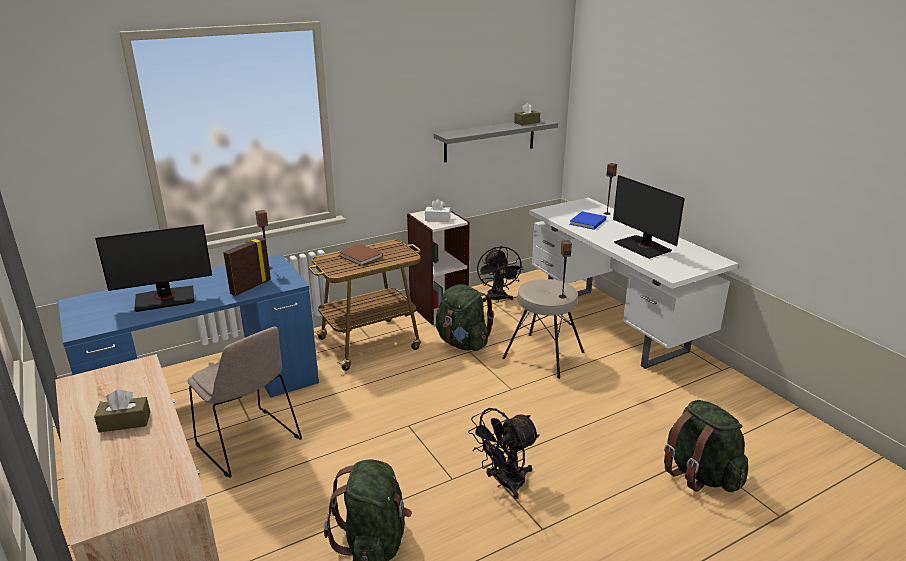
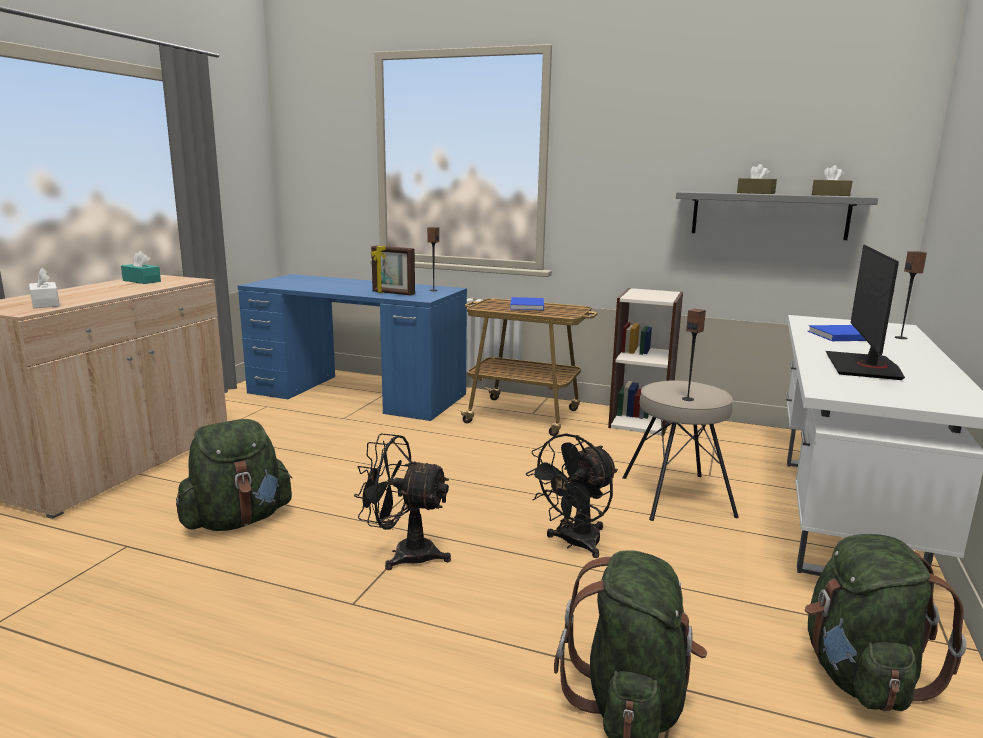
camera: 50 degrees right, 10 degrees down
brown tissue box [94,389,150,432] -> brown tissue box moved to [737,164,777,194]
monitor [95,224,212,312] -> none
beige chair [188,327,302,478] -> none
picture frame [223,237,271,296] -> picture frame turned 150 degrees counterclockwise [371,246,415,295]
brown book [339,244,383,266] -> blue book [510,297,544,310]
white tissue box [425,199,451,222] -> white tissue box moved to [29,268,60,308]
green backpack [436,284,494,351] -> green backpack moved to [805,534,967,711]
black fan [477,246,523,302] -> black fan moved to [526,433,618,558]
none -> turquoise tissue box [121,251,161,284]

